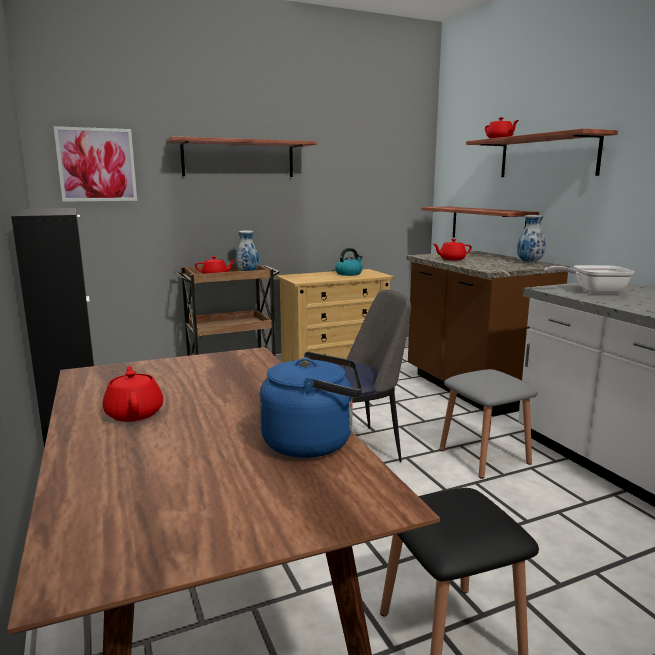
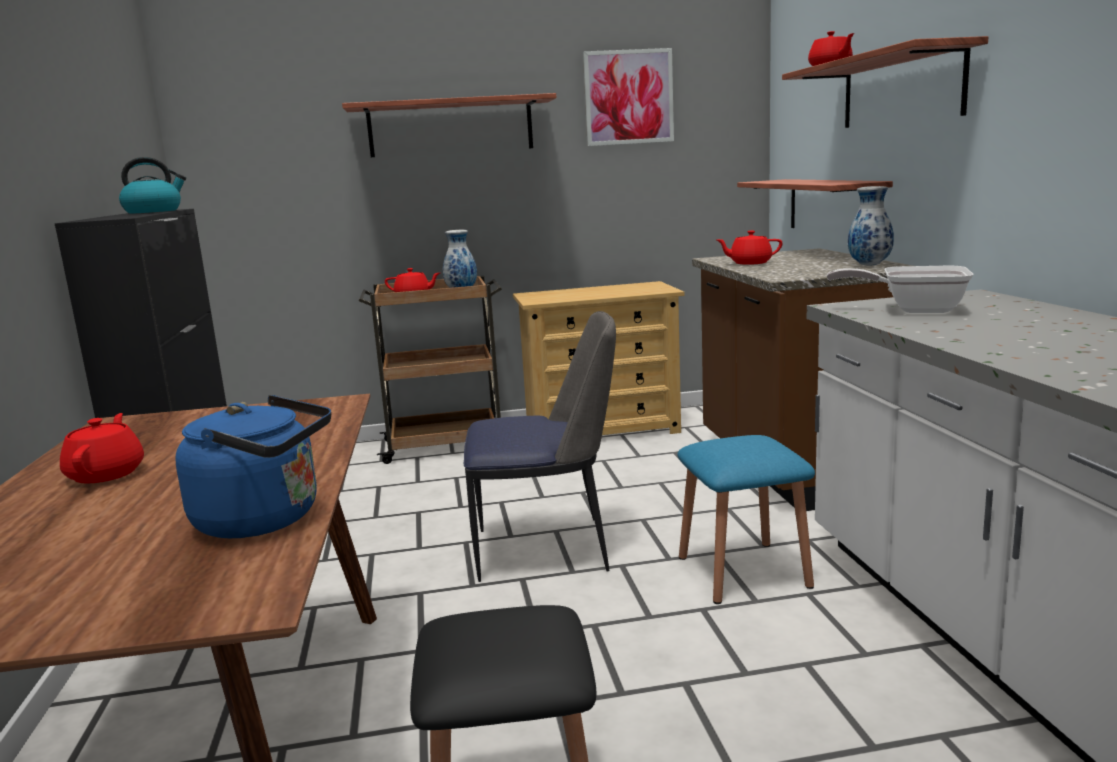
camera: 15 degrees right, 0 degrees up
picture [53,126,137,202] -> picture moved to [583,48,674,146]
kettle [335,248,363,276] -> kettle moved to [119,157,186,214]
grey stool [439,369,538,479] -> blue stool [677,435,815,604]

